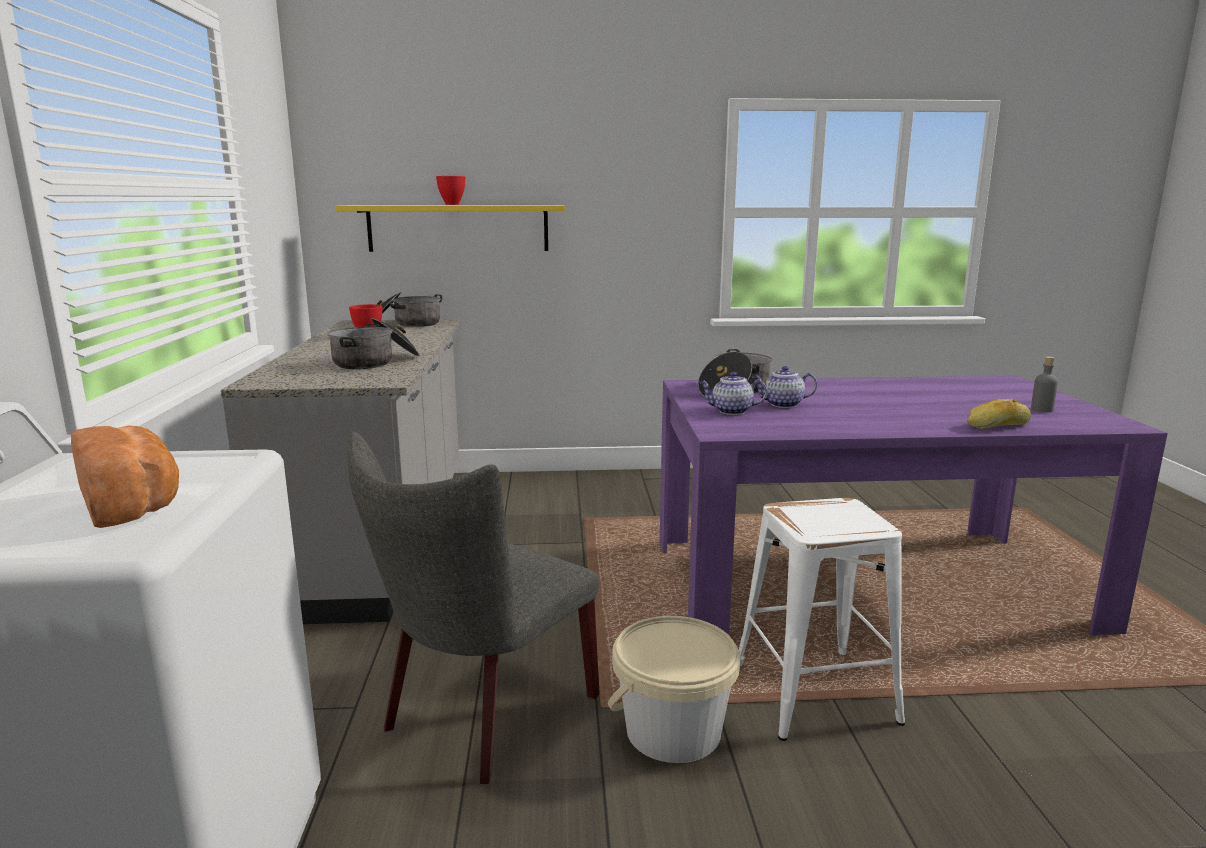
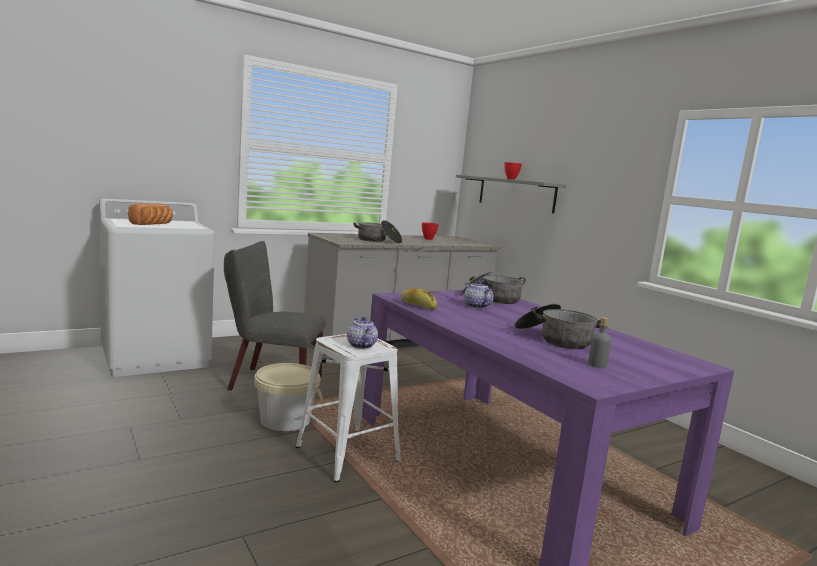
camera: 60 degrees right, 5 degrees down
yellow shelf [336,205,565,252] -> grey shelf [456,175,567,213]
cooking pot [376,292,442,327] -> cooking pot moved to [515,304,601,349]
teapot [699,372,768,415] -> teapot moved to [347,317,378,349]
bread [967,399,1031,429] -> bread moved to [401,288,437,310]

